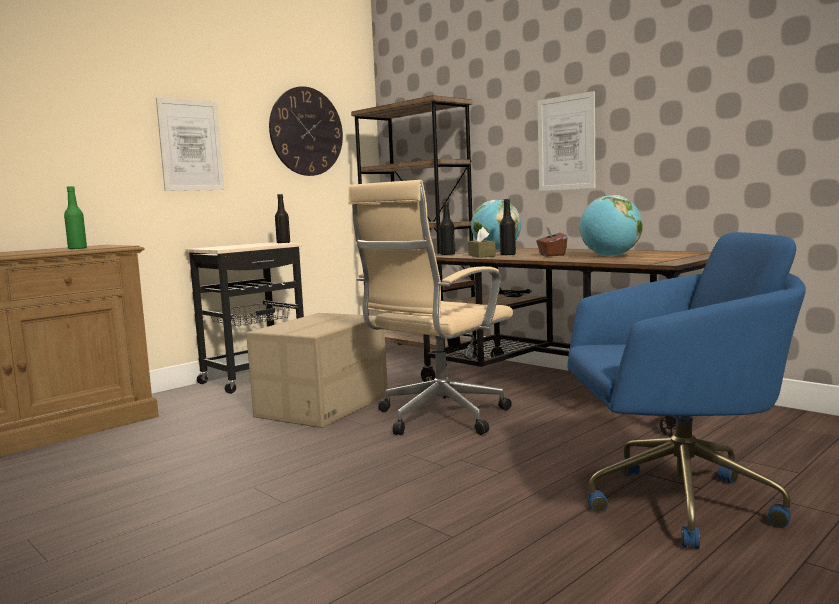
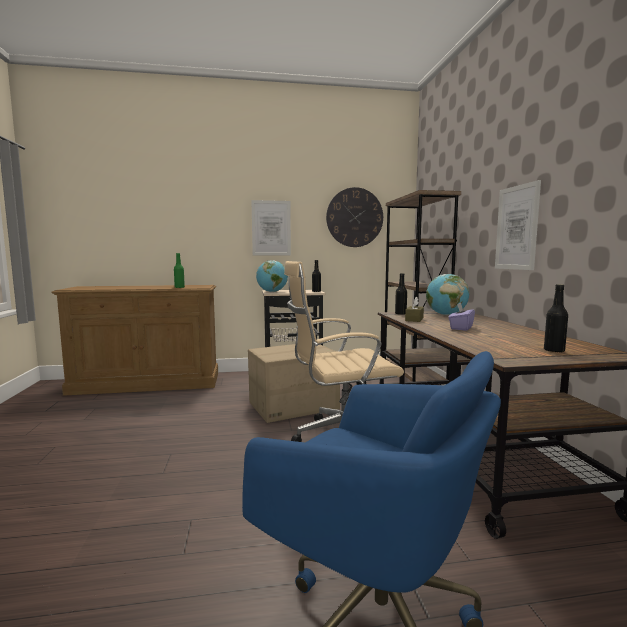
camera: 35 degrees right, 0 degrees up
black bottle [500,199,516,256] -> black bottle moved to [544,284,568,352]
brown tissue box [536,227,567,256] -> purple tissue box [448,303,475,331]
globe [580,195,643,257] -> globe moved to [256,260,288,292]

